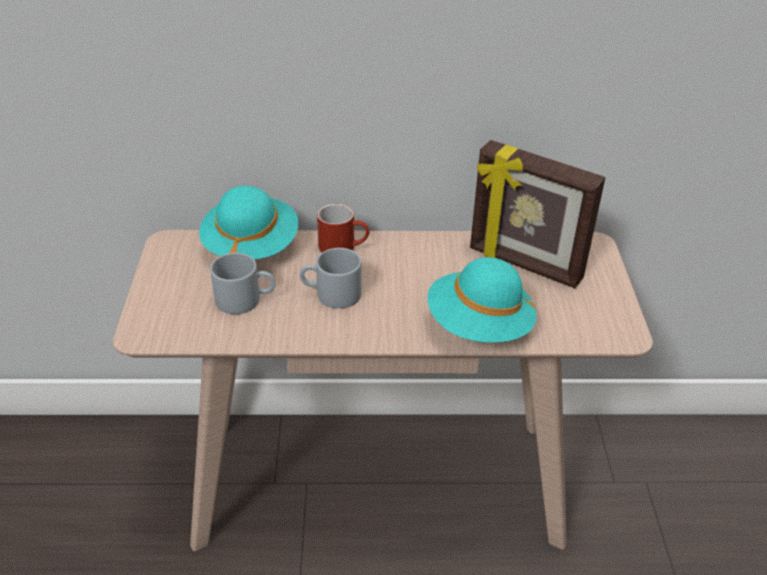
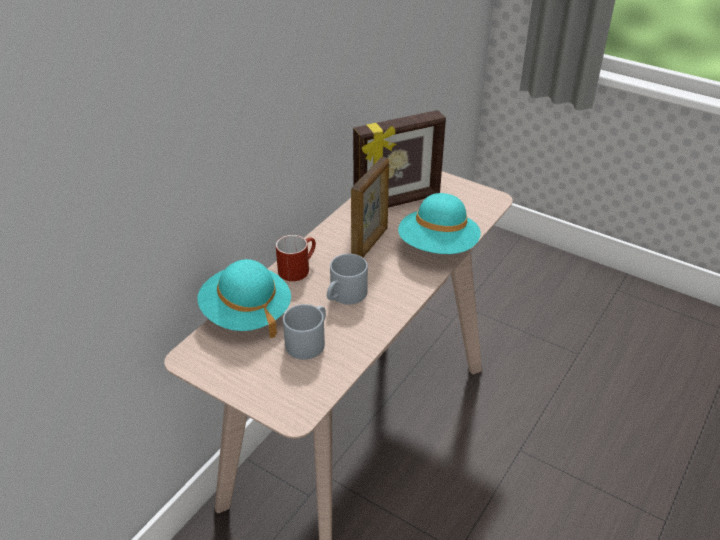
camera: 55 degrees left, 0 degrees up
none -> picture frame [351,157,389,257]

